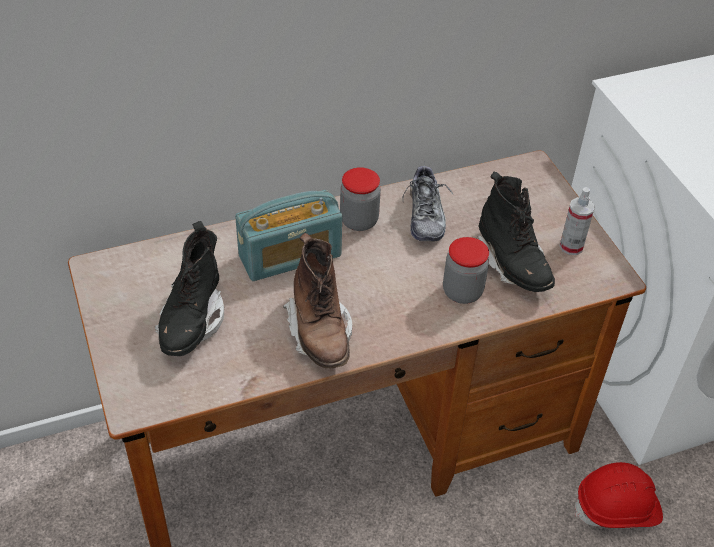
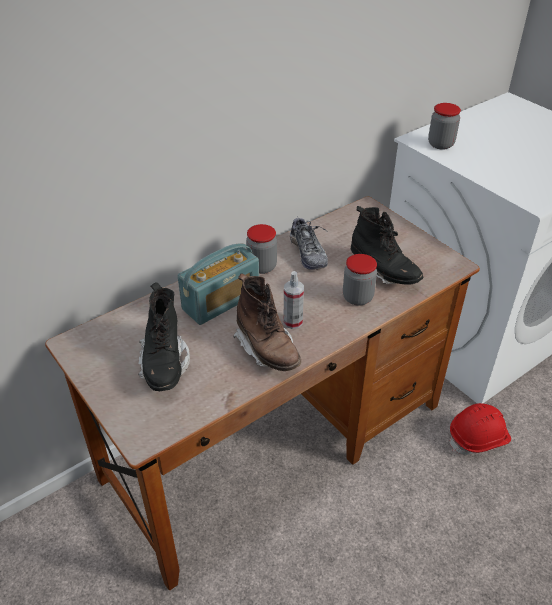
camera: 15 degrees left, 5 degrees down
spray bottle [560,187,595,255] -> spray bottle moved to [283,271,304,329]
none -> jar [428,103,461,150]

